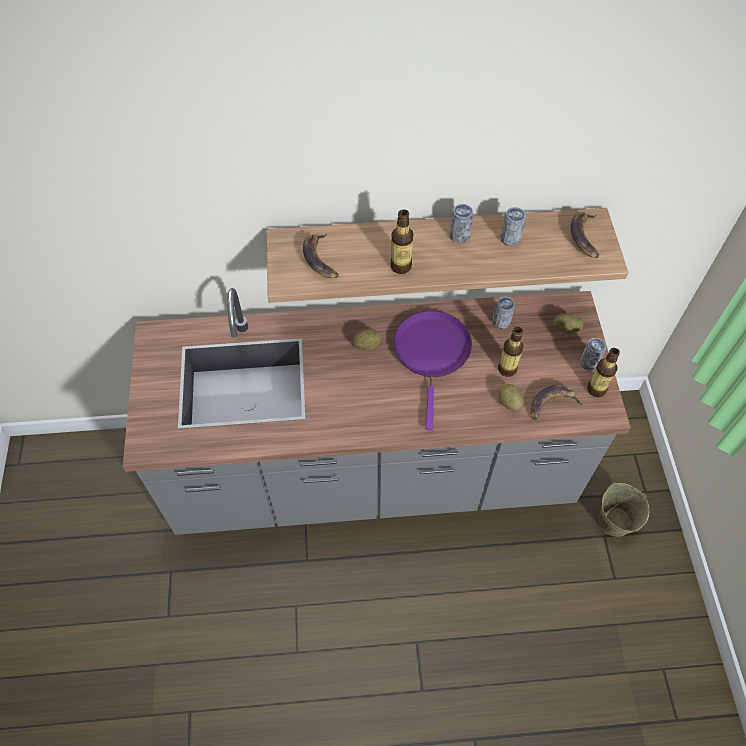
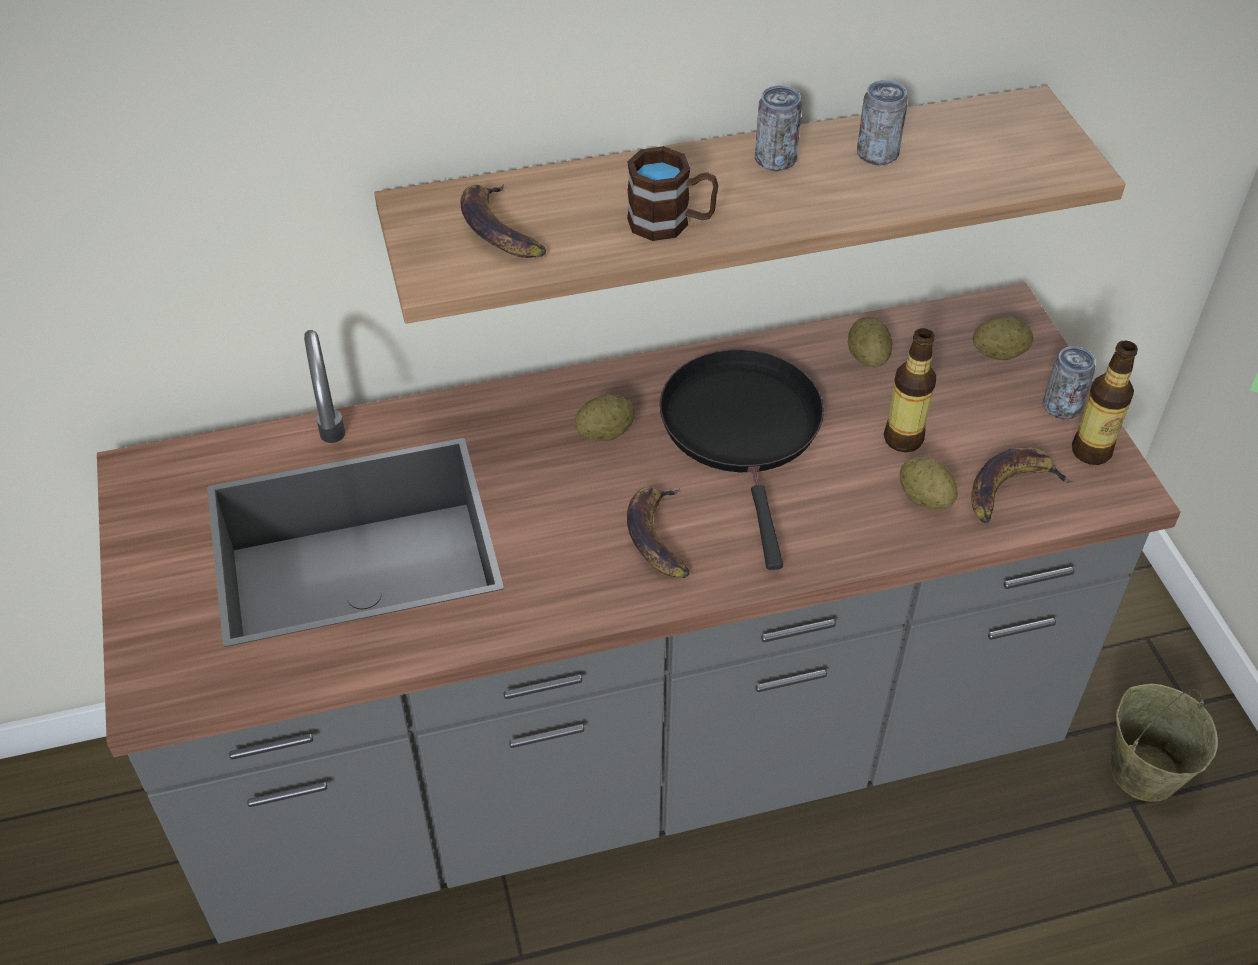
camera: 10 degrees left, 10 degrees down
bottle [390,210,414,274] -> brown mug [627,146,718,241]
purple frying pan [394,311,472,430] -> black frying pan [660,350,824,570]
can [492,296,515,329] -> potato [848,316,892,367]
banana [571,212,599,258] -> banana moved to [627,487,690,578]

